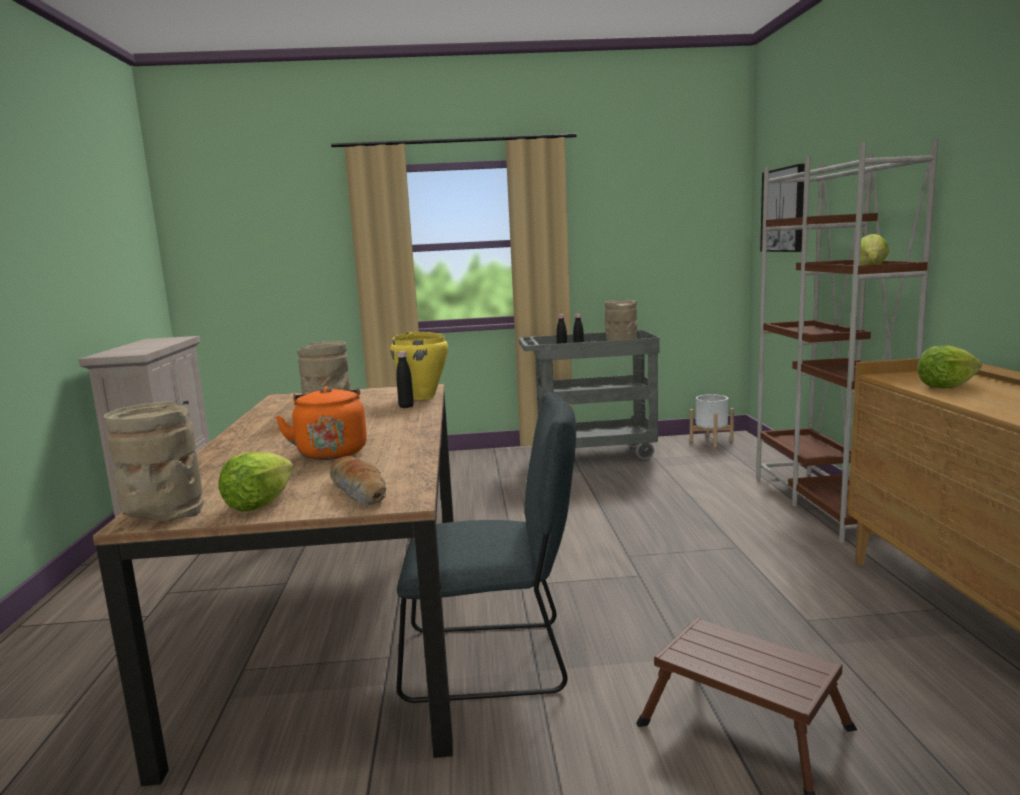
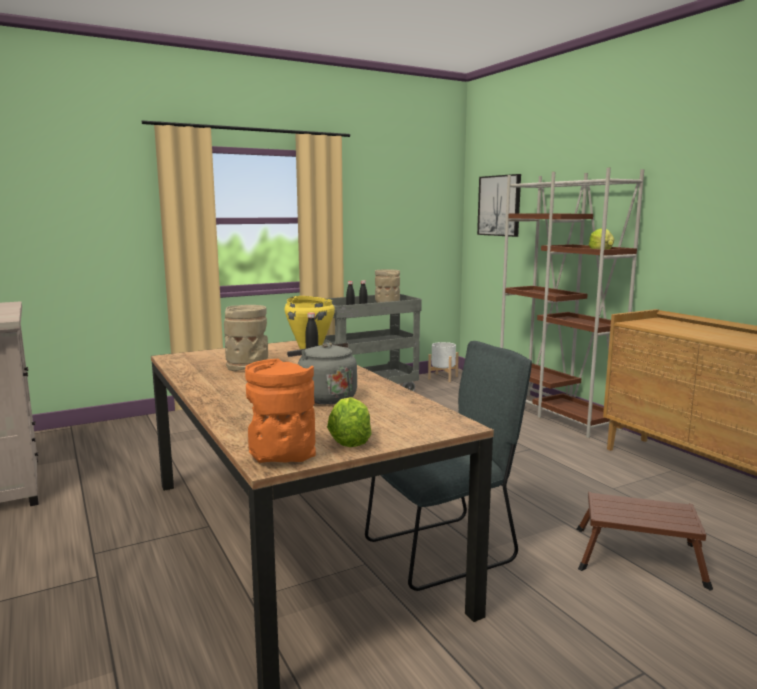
camera: 25 degrees left, 0 degrees up
beige vase [104,401,204,522] -> orange vase [245,359,316,463]
orange kettle [275,386,367,460] -> grey kettle [287,342,357,404]
bread [330,456,386,505] -> none
lettuce [917,345,982,388] -> none

